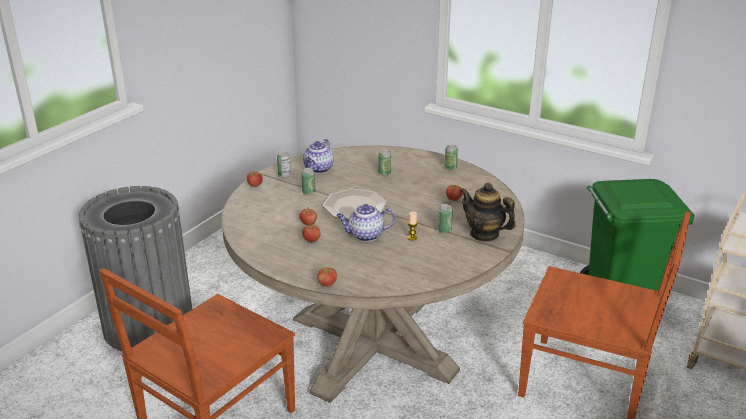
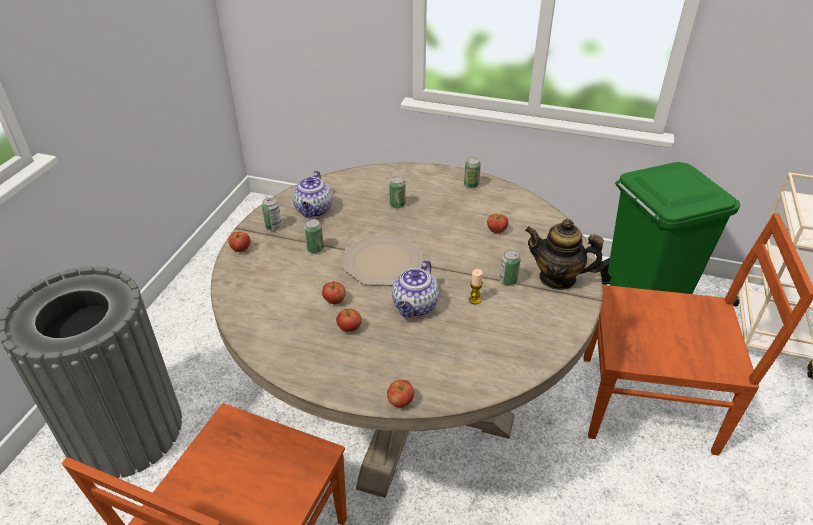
camera: 15 degrees left, 10 degrees up
teapot [337,204,395,242] -> teapot turned 45 degrees counterclockwise [392,260,439,318]

